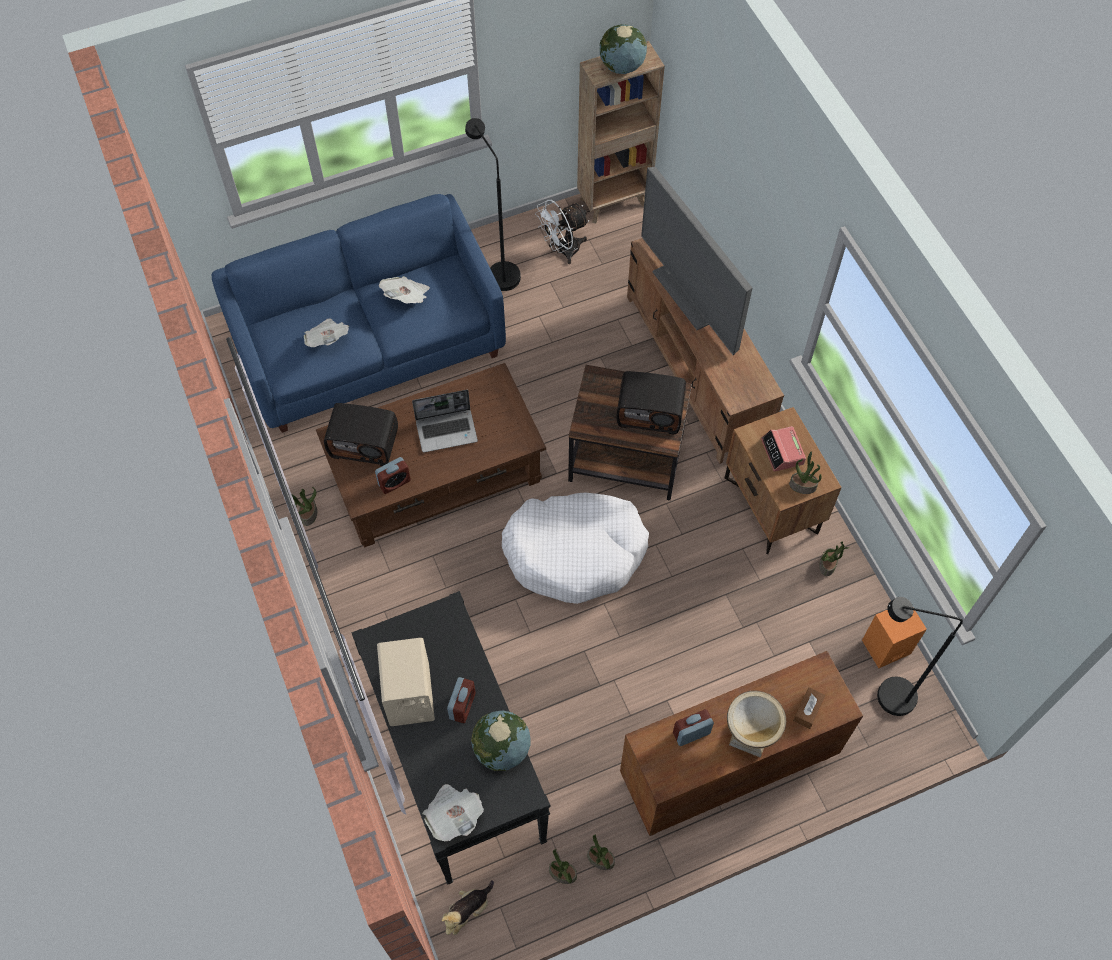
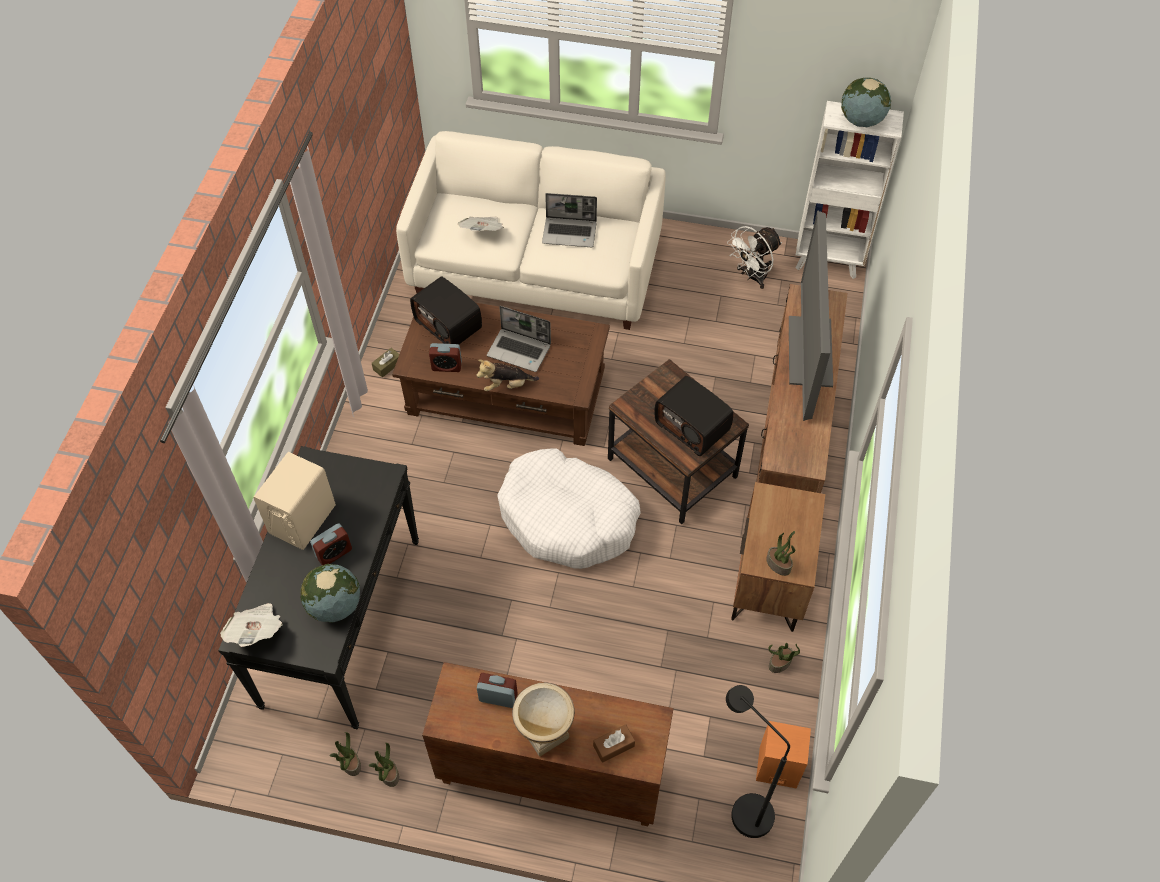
camera: 35 degrees right, 5 degrees down
blue sofa [212,194,506,433] -> white sofa [396,131,666,330]
potted plant [292,487,317,526] -> brown tissue box [372,348,399,378]
newspaper [379,276,430,304] -> laptop [542,193,597,247]
plush toy [442,880,494,935] -> plush toy moved to [477,359,539,391]
black floor lamp [465,118,521,291] -> none
white fan [535,200,590,264] -> white fan turned 45 degrees counterclockwise [727,226,782,289]
brown bookcase [577,41,665,224] -> white bookcase [796,101,904,279]
alarm clock [761,426,806,472] -> none

